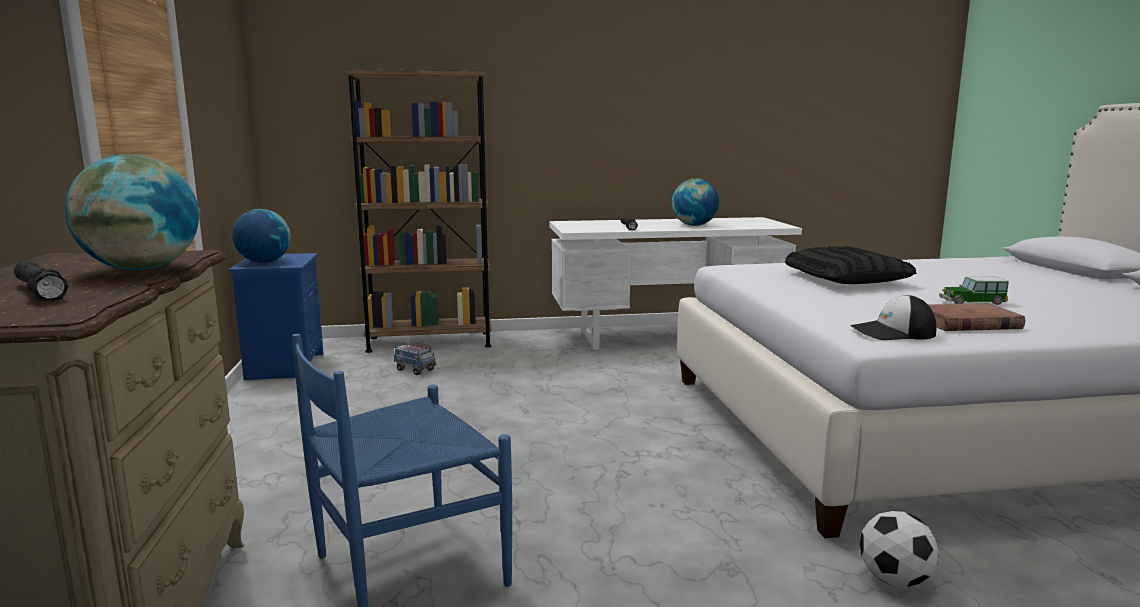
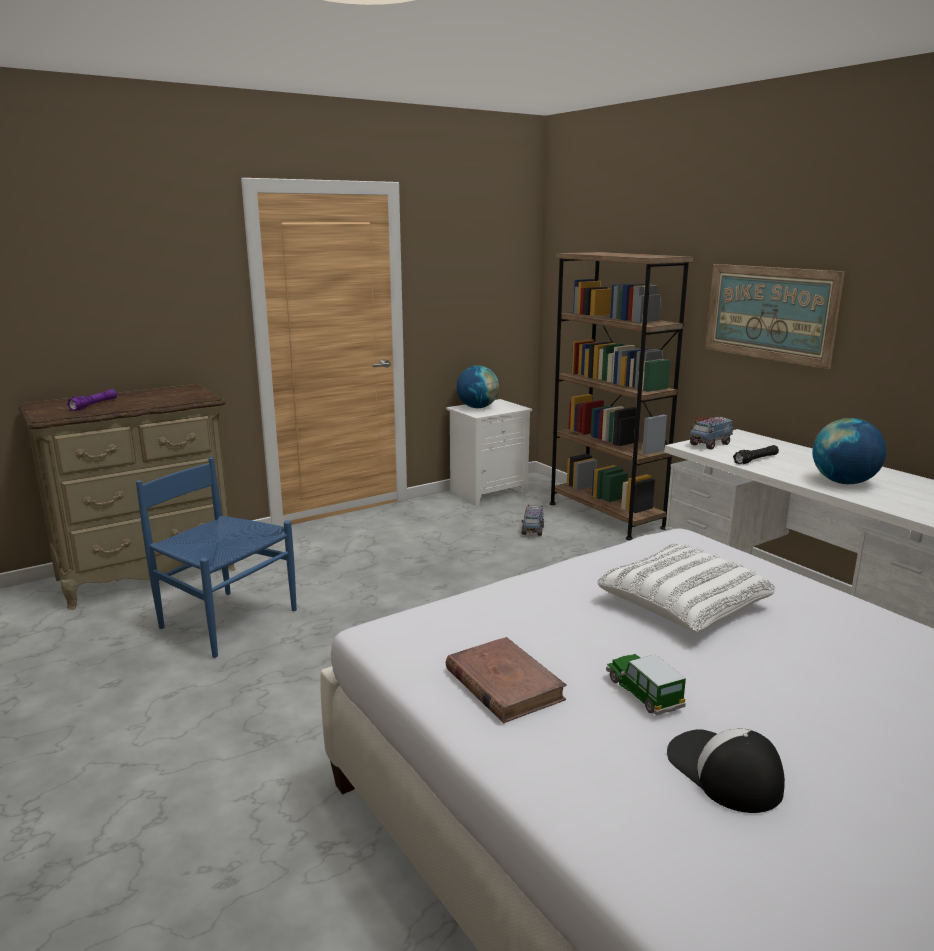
camera: 65 degrees right, 5 degrees up
black flashlight [14,260,68,301] -> purple flashlight [67,389,117,411]
globe [65,154,199,270] -> none
blue nightstand [228,253,324,380] -> white nightstand [446,399,532,506]
black pillow [785,246,917,284] -> white pillow [597,543,776,632]
cap [850,295,936,340] -> cap moved to [667,728,785,813]
football [860,511,939,587] -> none
none -> toy truck [689,415,733,449]
none -> picture [705,264,845,369]

